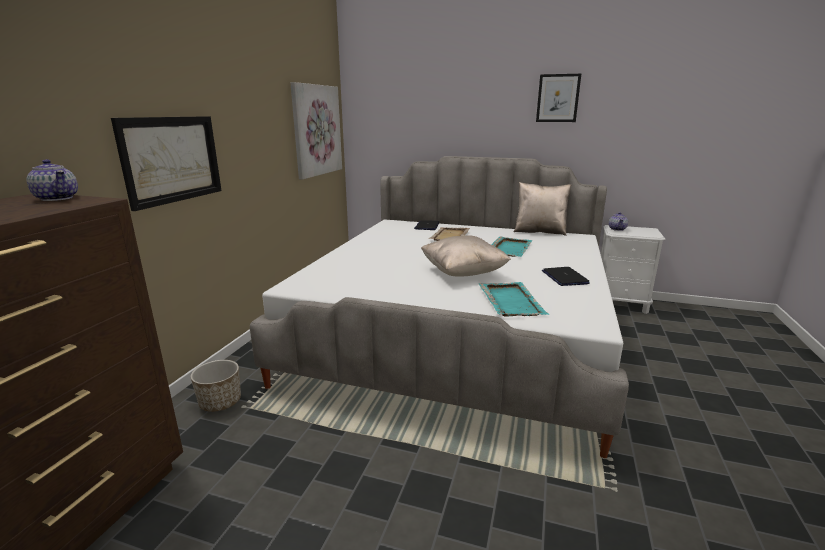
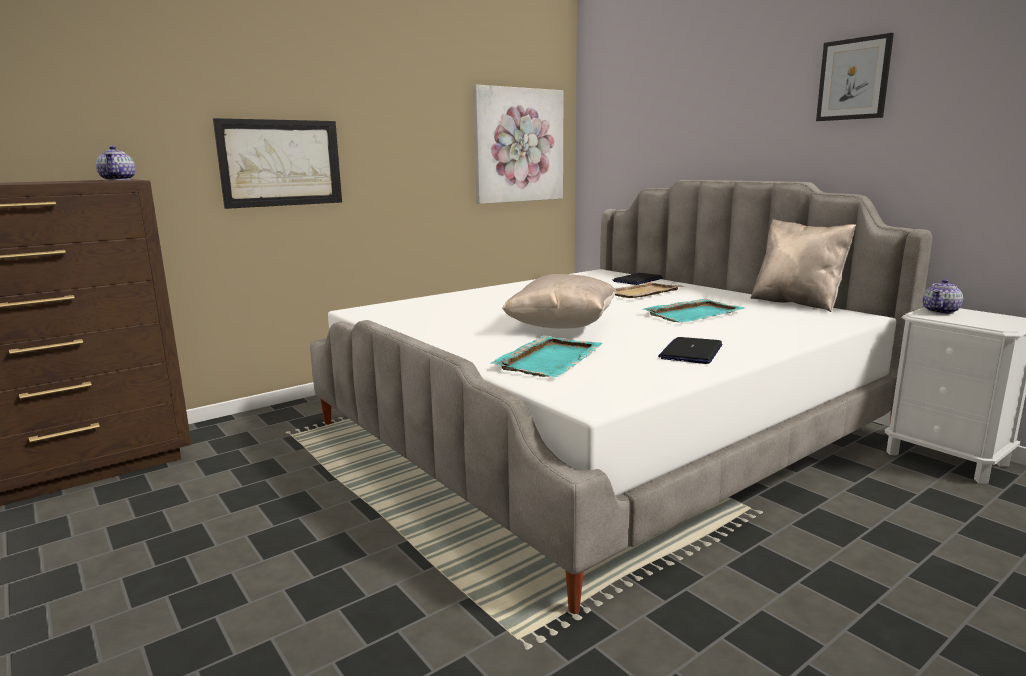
camera: 35 degrees right, 5 degrees down
planter [190,360,241,412] -> none

